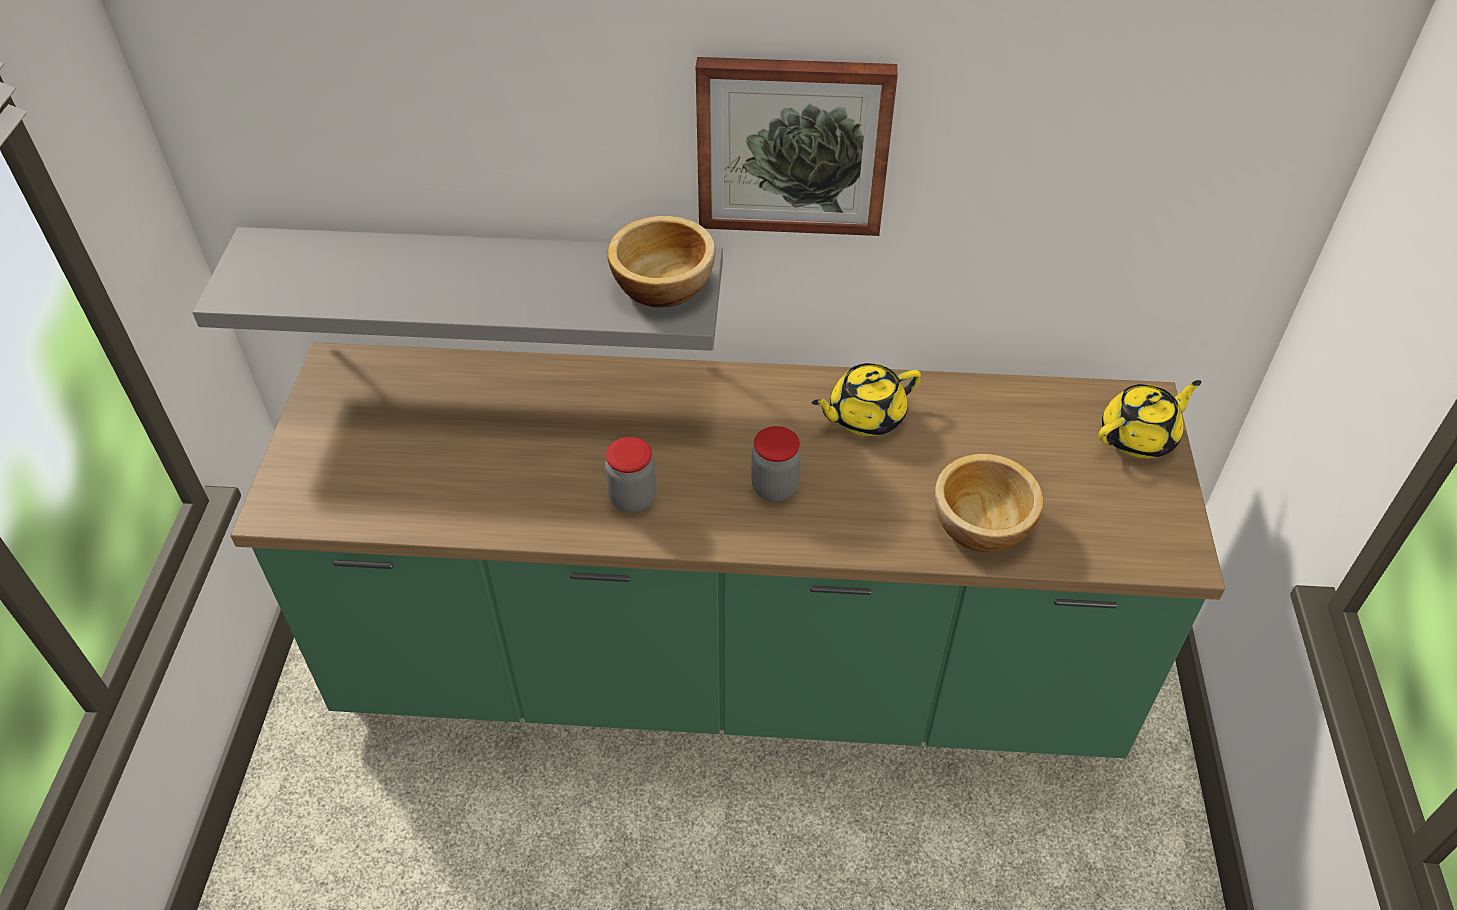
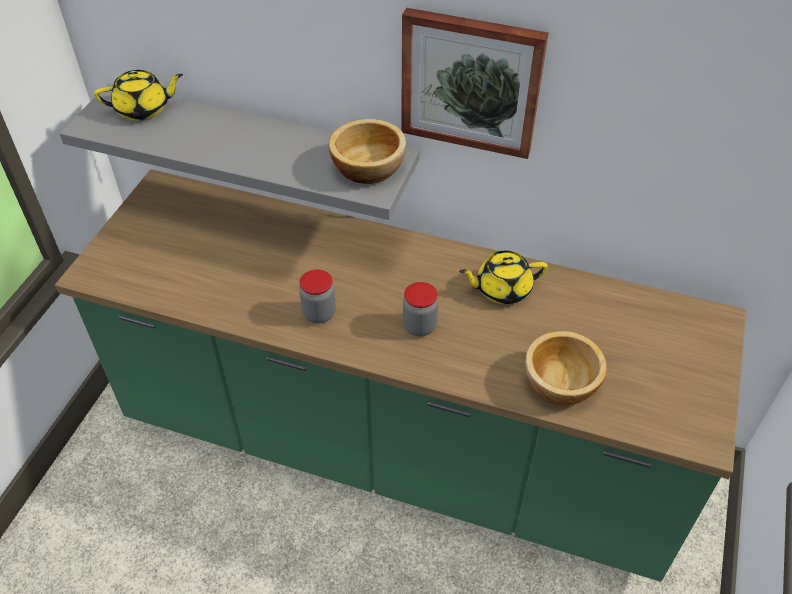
camera: 15 degrees right, 0 degrees up
yellow teapot [1098,380,1201,458] -> yellow teapot moved to [94,70,183,121]

